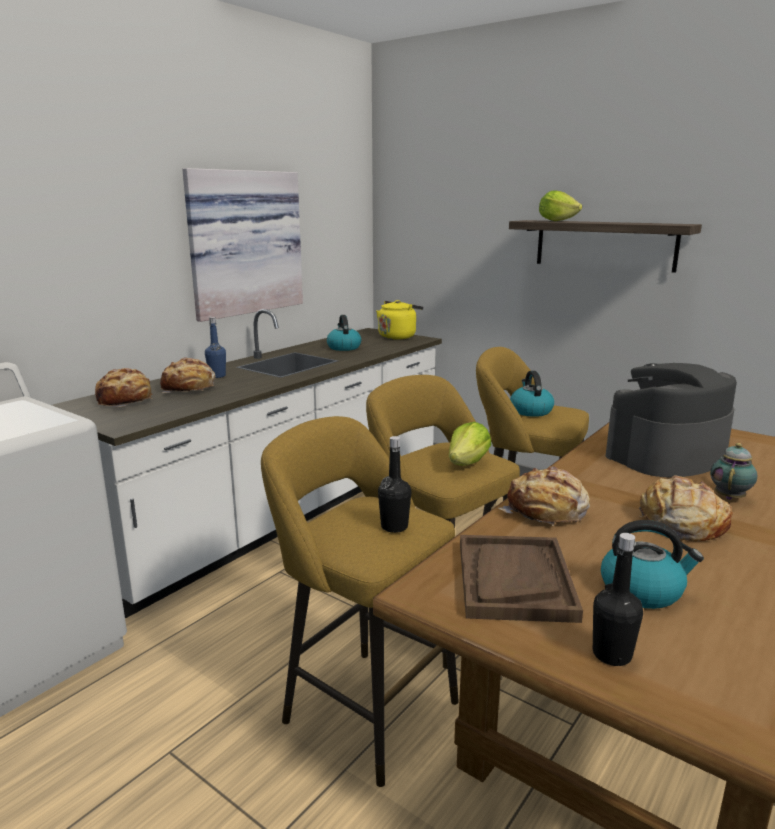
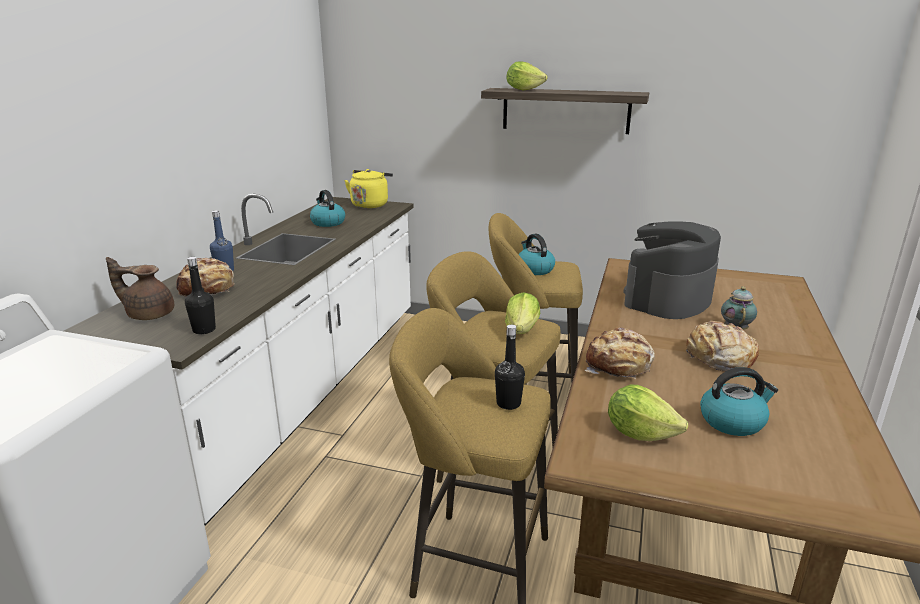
camera: 20 degrees left, 5 degrees up
bread [95,368,153,408] -> brown teapot [106,257,174,320]
picture [182,168,303,322] -> none
brown tray [460,535,583,623] -> lettuce [608,384,688,441]
black bottle [593,533,643,666] -> black bottle moved to [185,257,216,334]

